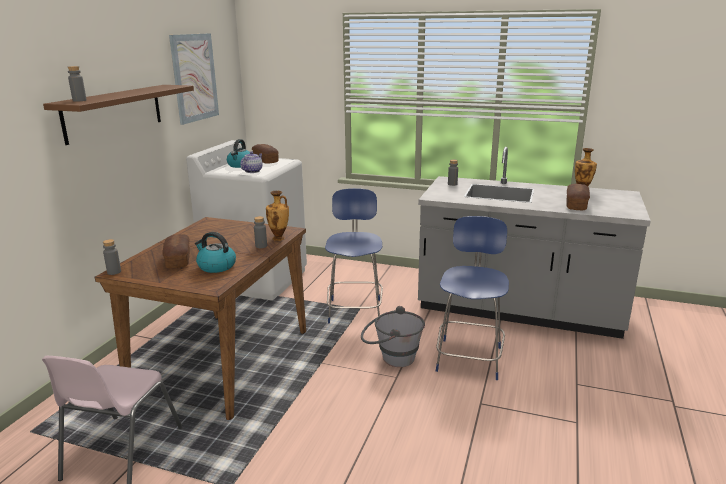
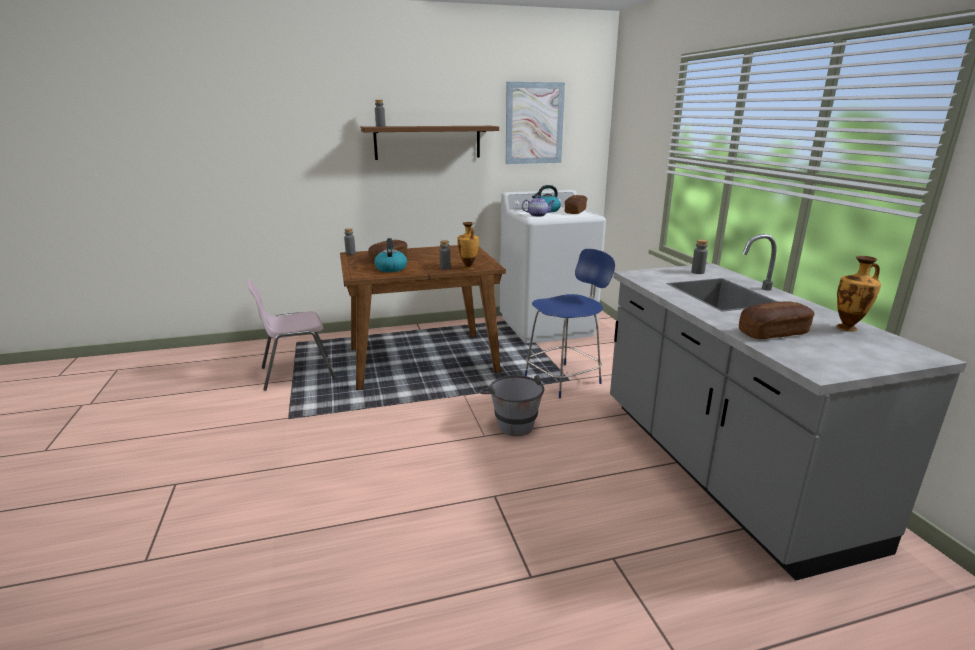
camera: 55 degrees right, 0 degrees up
blue chair [436,216,509,380] -> none

